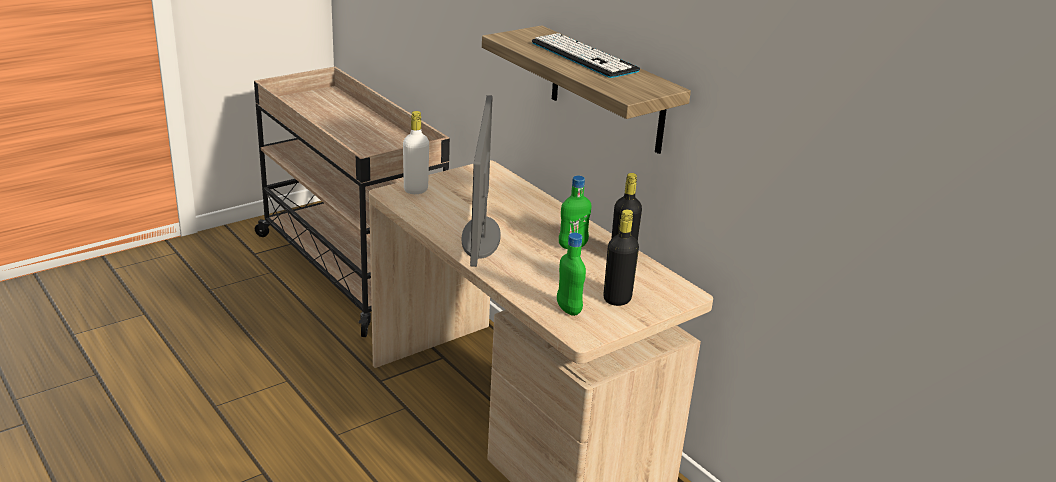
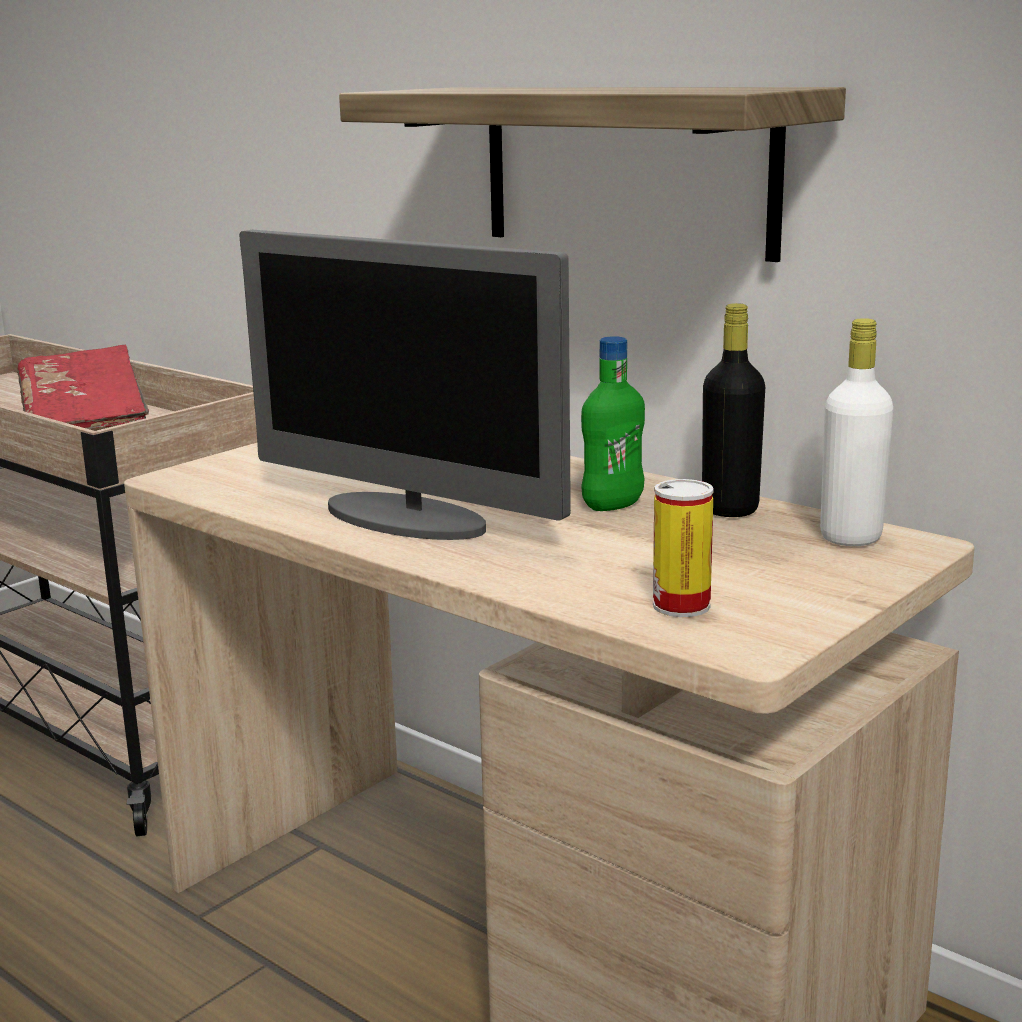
camera: 10 degrees left, 10 degrees down
white bottle [403,111,429,194] -> white bottle moved to [820,318,893,546]
monitor [462,95,501,267] -> monitor turned 45 degrees counterclockwise [240,230,571,540]
keyboard [532,33,640,78] -> none
green bottle [557,233,586,316] -> can [653,479,714,617]
black bottle [604,210,639,306] -> none
none -> red book [17,345,149,431]

